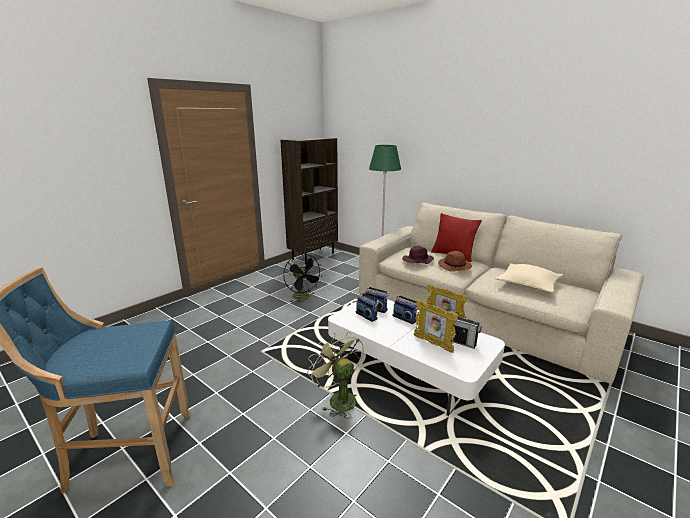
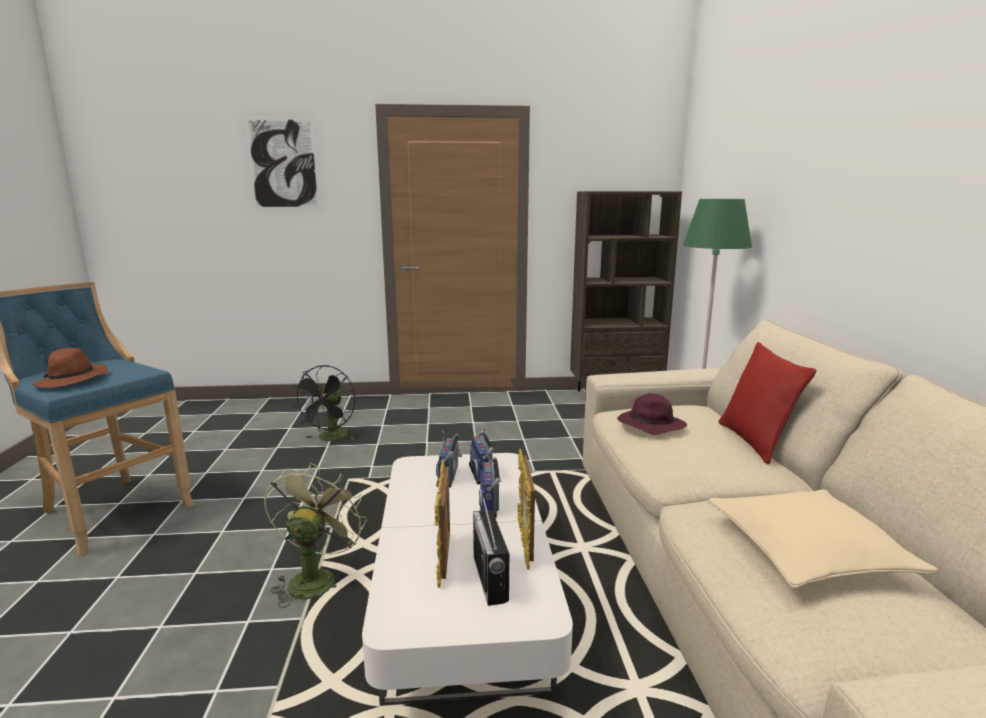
camera: 45 degrees right, 5 degrees down
black fan [284,254,322,302] -> black fan moved to [292,365,358,441]
brown hat [438,251,472,272] -> brown hat moved to [31,348,108,388]
none -> picture [245,117,320,209]

